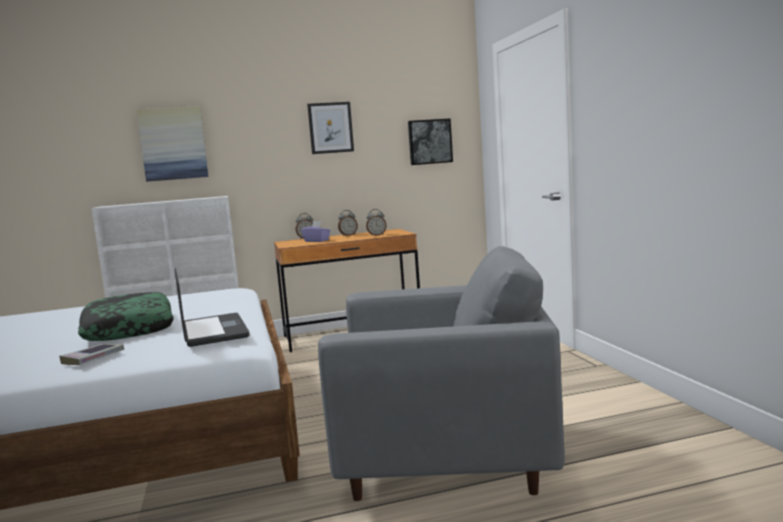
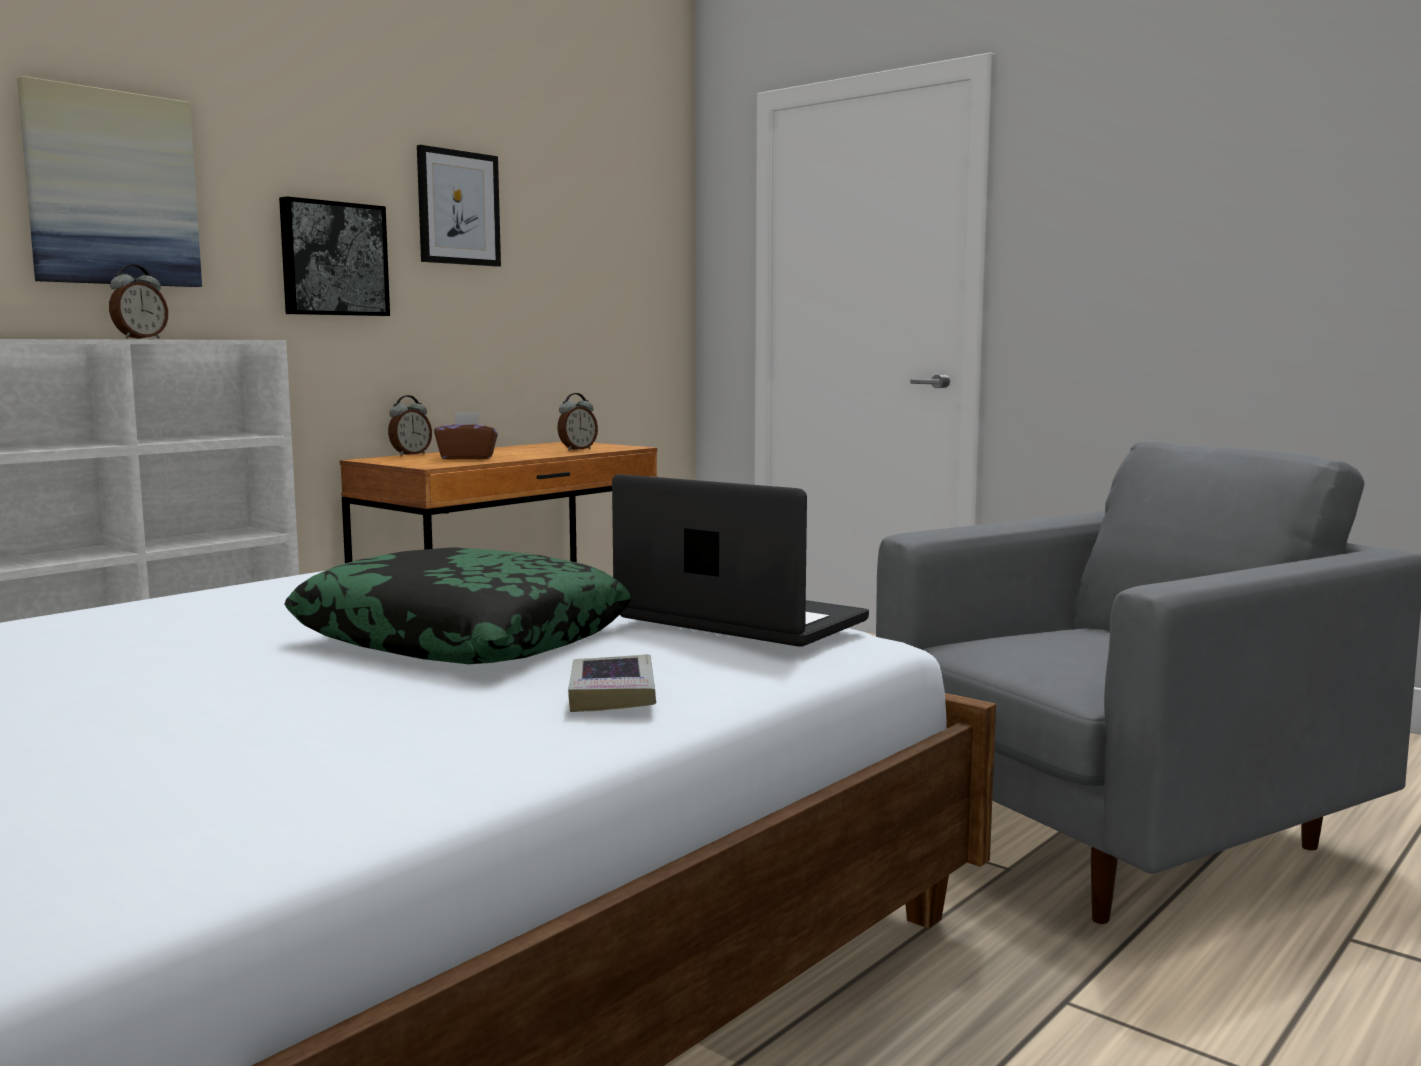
camera: 35 degrees left, 0 degrees up
purple tissue box [301,221,331,242] -> brown tissue box [434,412,498,460]
alarm clock [338,210,358,236] -> alarm clock moved to [109,264,168,339]
picture [408,118,453,165] -> picture moved to [279,196,390,316]

